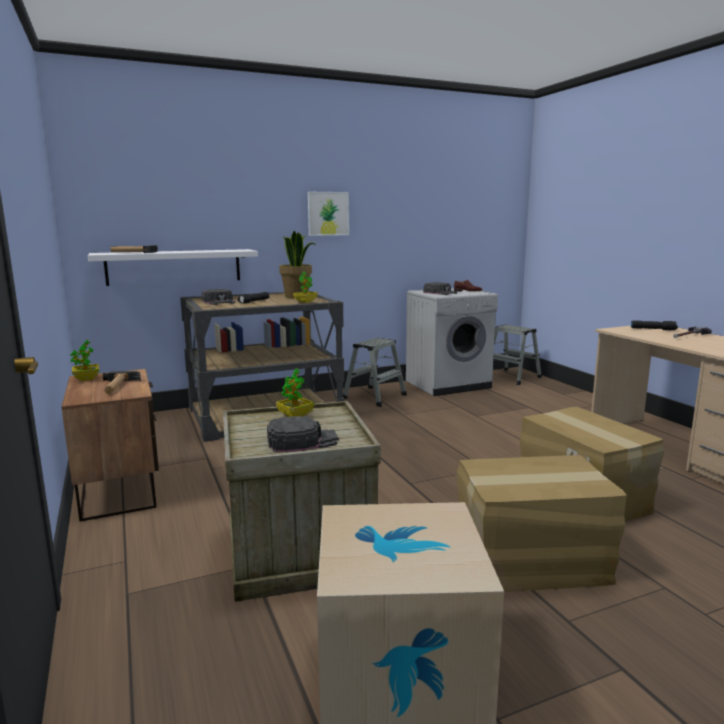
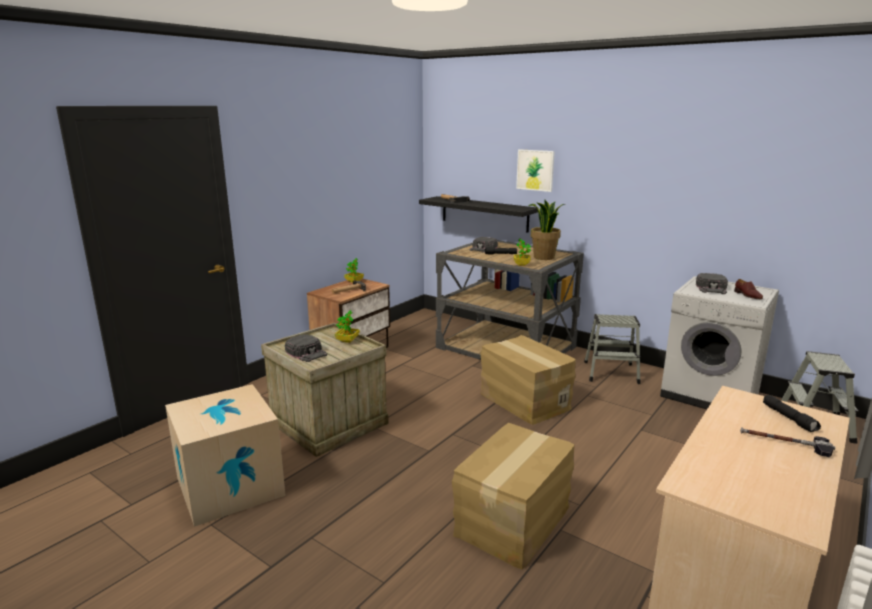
camera: 60 degrees right, 5 degrees up
white shelf [88,249,258,286] -> black shelf [419,196,539,232]
picture [308,192,349,236] -> picture moved to [516,149,555,192]
cardboard box [457,455,627,592] -> cardboard box moved to [481,335,576,425]

